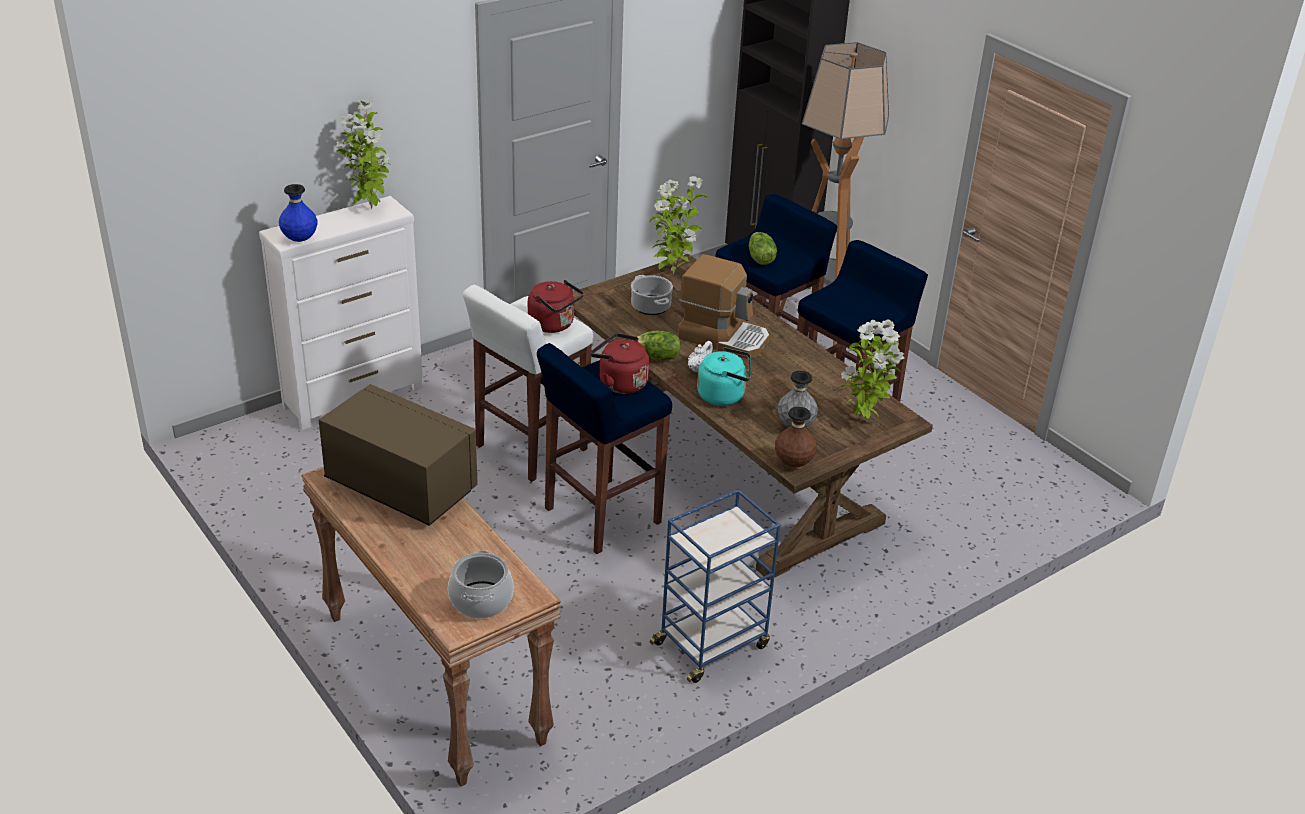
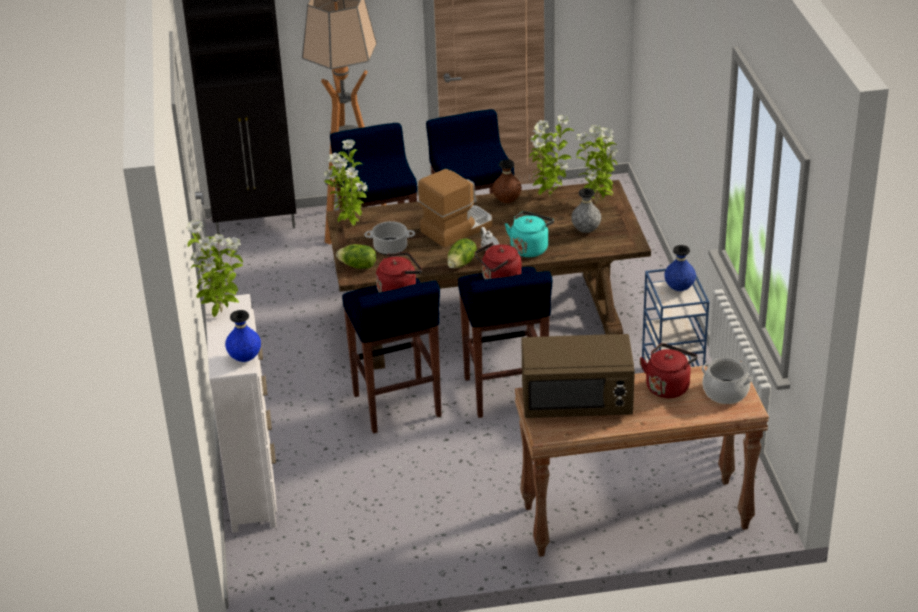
camera: 60 degrees left, 0 degrees up
brown microwave [319,384,478,526] -> brown microwave turned 150 degrees counterclockwise [522,334,635,418]
white stool [463,285,593,482] -> blue stool [342,278,442,434]
lettuce [749,232,777,265] -> lettuce moved to [336,244,376,269]
brown vase [775,407,817,467] -> brown vase moved to [492,160,522,203]
none -> potted plant [529,115,574,197]
none -> red kettle [640,343,698,398]
none -> blue vase [664,245,696,291]

